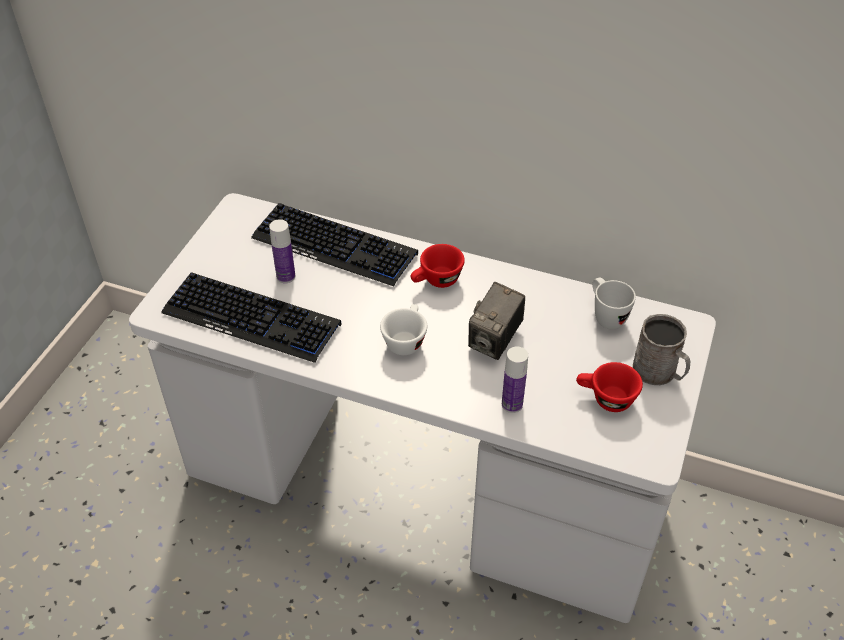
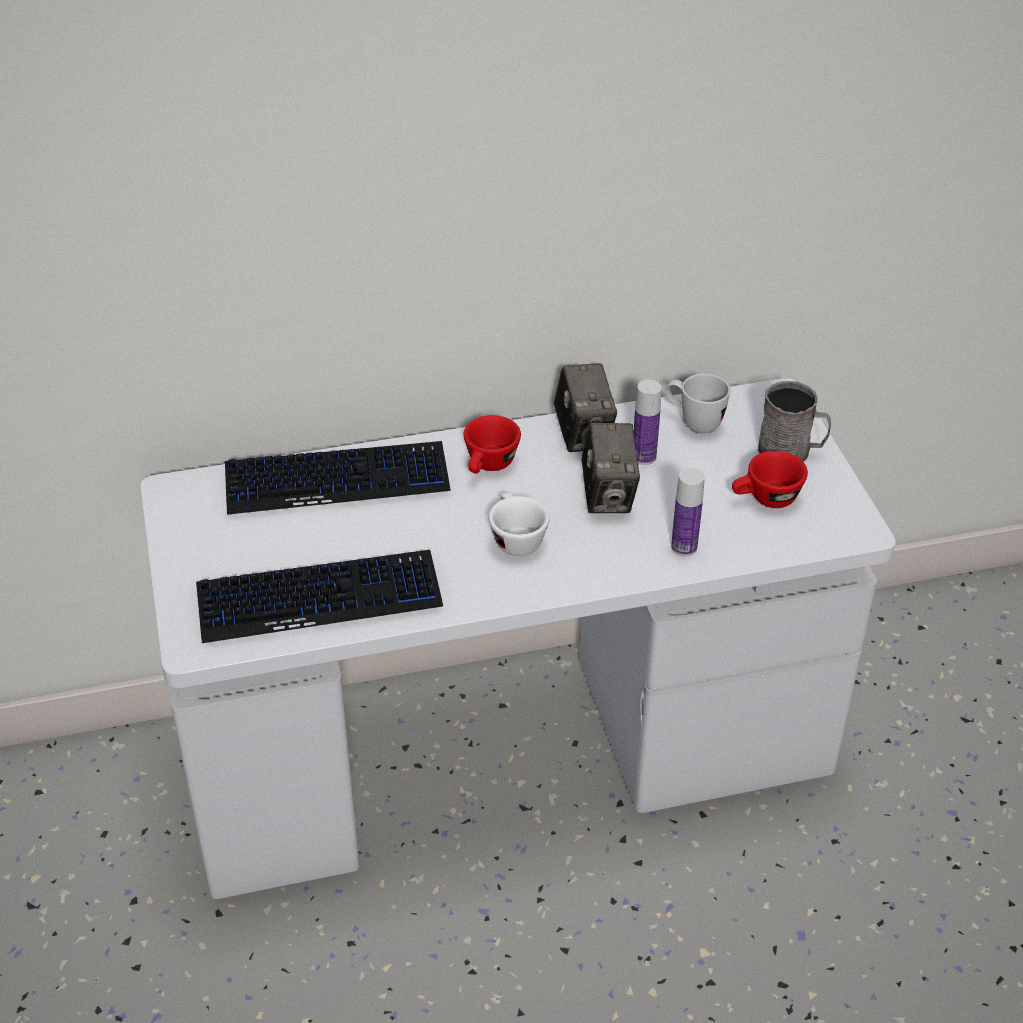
camera: 35 degrees left, 5 degrees down
bottle [269,219,295,283] -> bottle moved to [634,380,662,465]
none -> camera [554,363,617,452]

